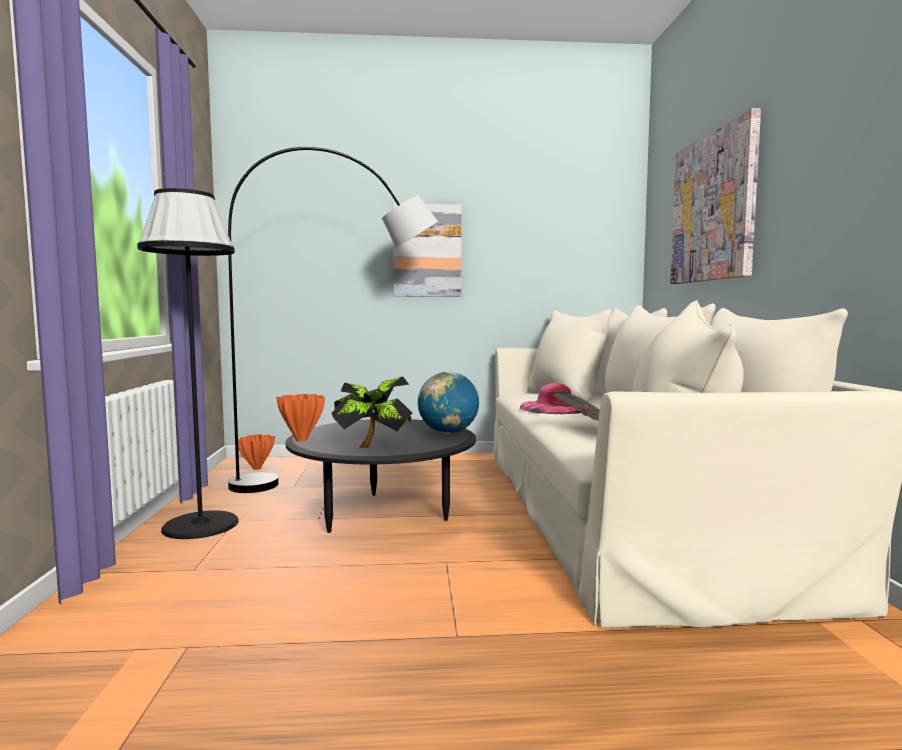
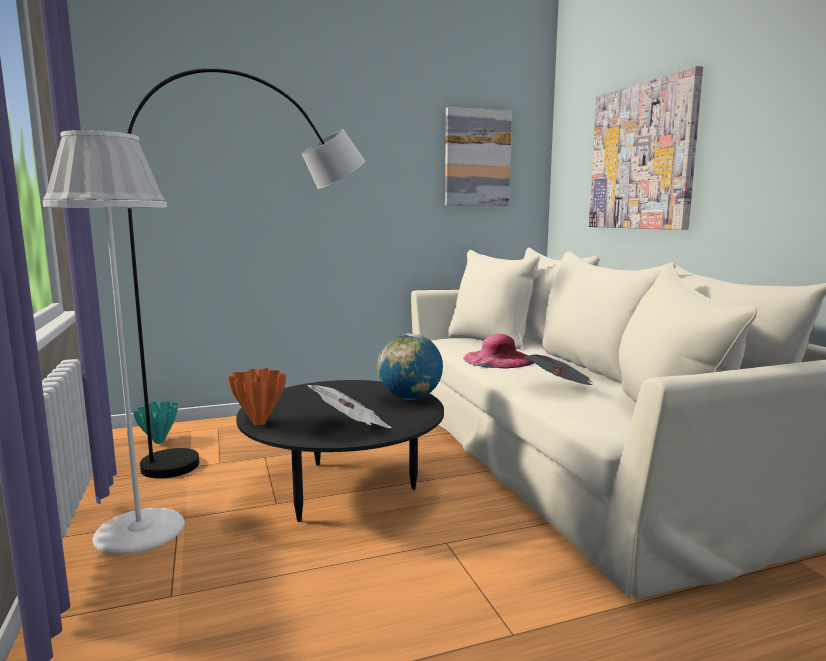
camera: 15 degrees left, 5 degrees up
black floor lamp [137,188,239,539] -> white floor lamp [43,130,184,555]
orange vase [238,434,275,470] -> turquoise vase [133,401,178,444]
potted plant [332,377,412,448] -> newspaper [307,385,392,428]
picture [393,203,462,297] -> picture moved to [445,107,512,206]

